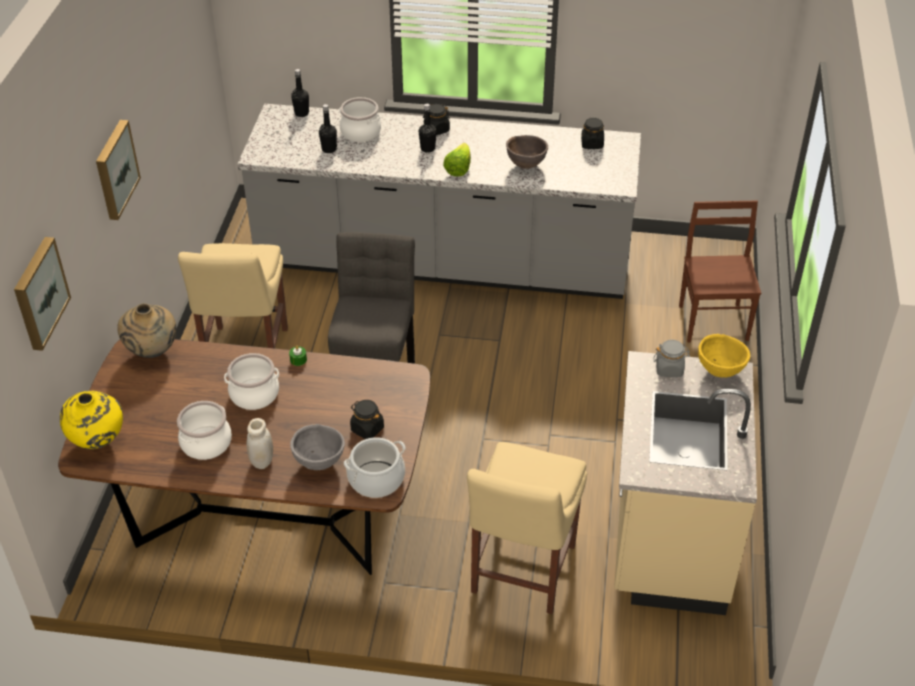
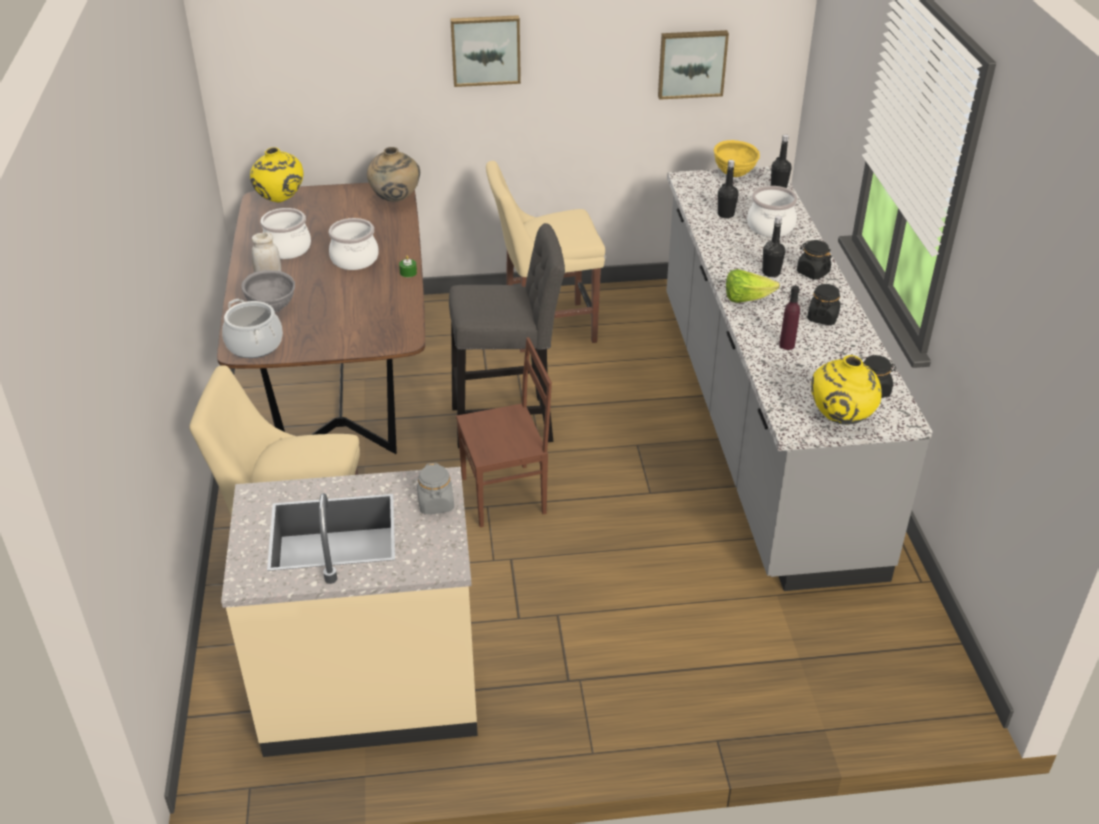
camera: 75 degrees right, 5 degrees down
picture [14,237,71,351] -> picture moved to [658,30,729,100]
black jar [350,400,384,439] -> black jar moved to [807,284,841,325]
brown bowl [506,135,548,169] -> purple bottle [779,286,800,350]
brown chair [679,201,761,342] -> brown chair moved to [456,337,552,527]
yellow bowl [698,334,750,378] -> yellow bowl moved to [714,140,760,177]
none -> yellow vase [811,355,882,425]

